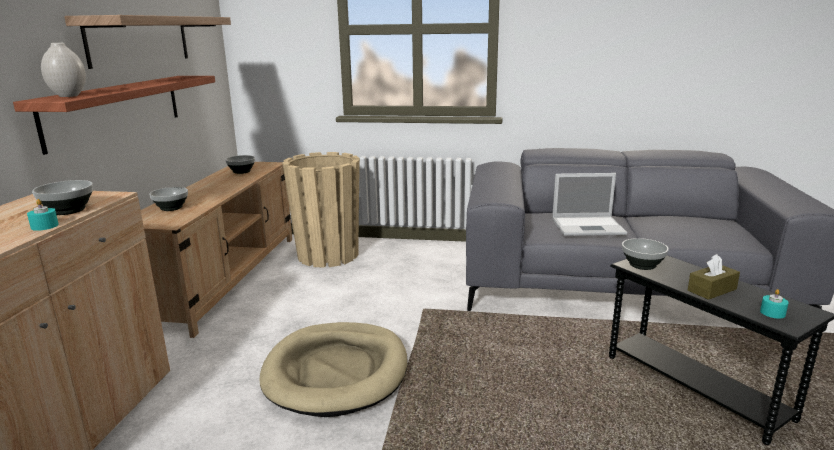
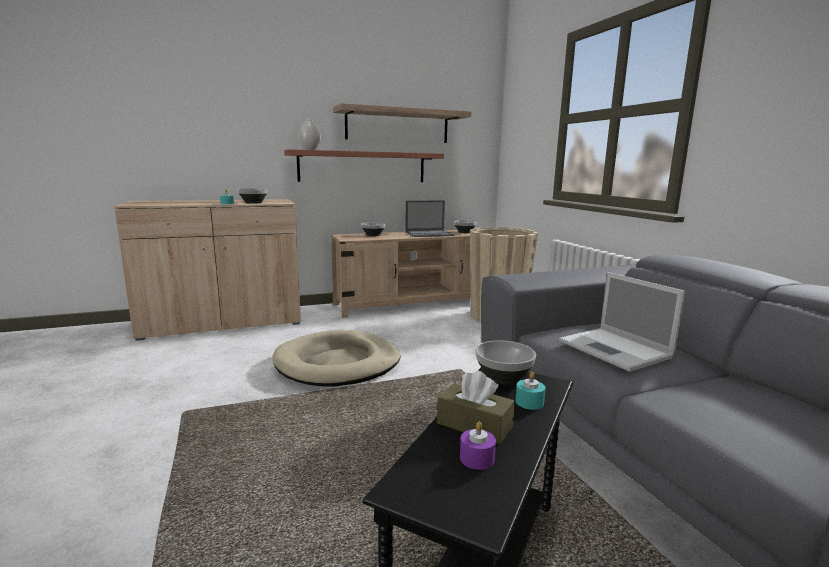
camera: 60 degrees right, 5 degrees down
turquoise candle [760,289,789,319] -> turquoise candle moved to [515,372,546,410]
none -> laptop [405,200,454,237]
none -> purple candle [460,422,496,470]

